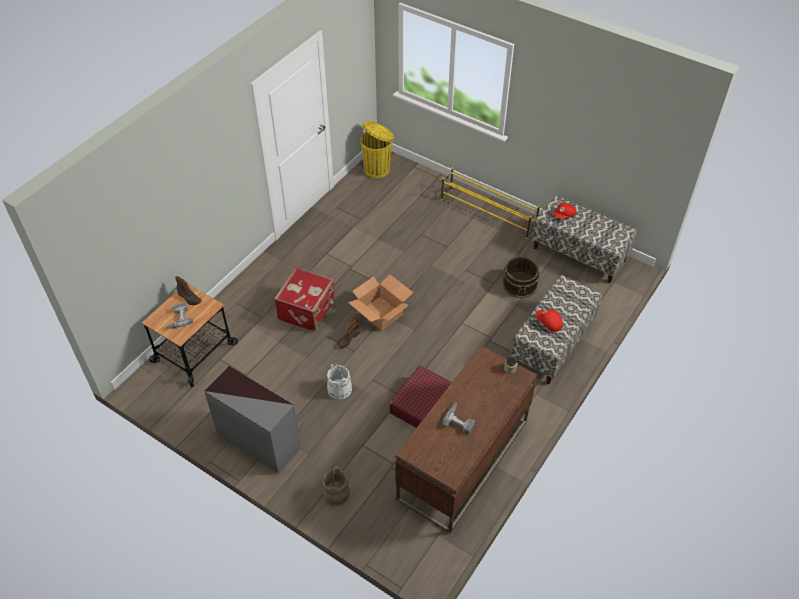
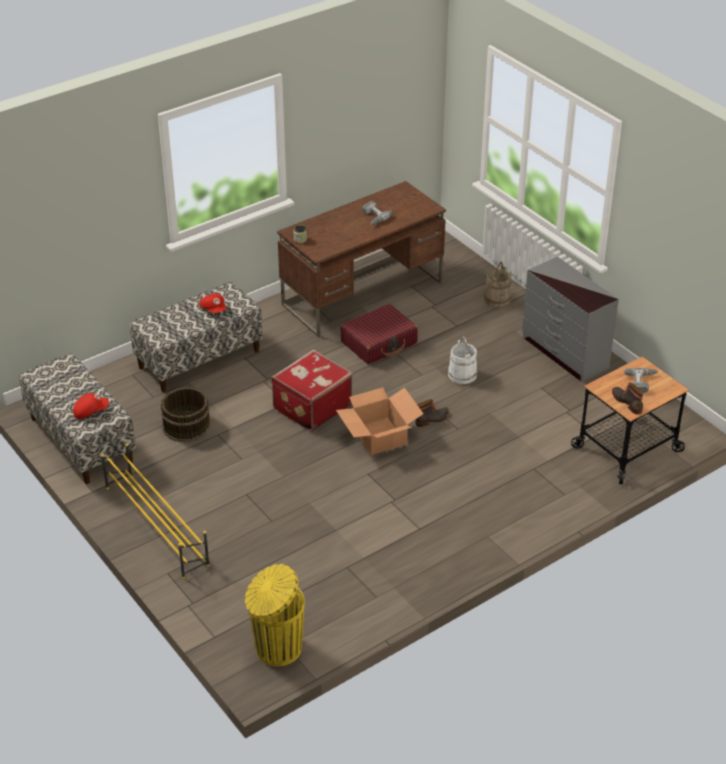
camera: 160 degrees left, 10 degrees down
red suitcase [274,267,335,331] -> red suitcase moved to [271,349,353,432]

